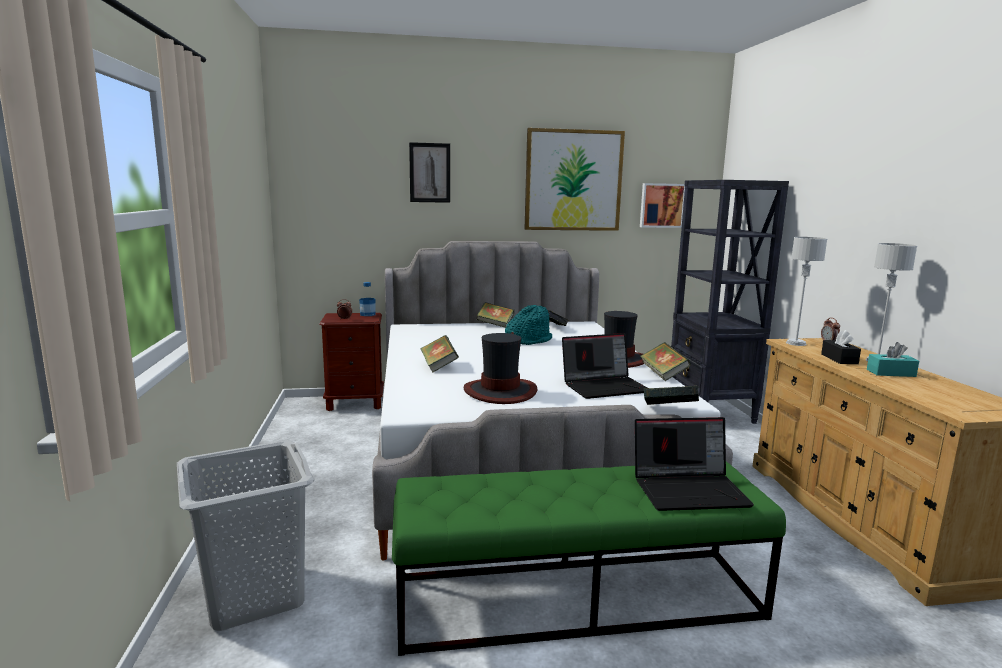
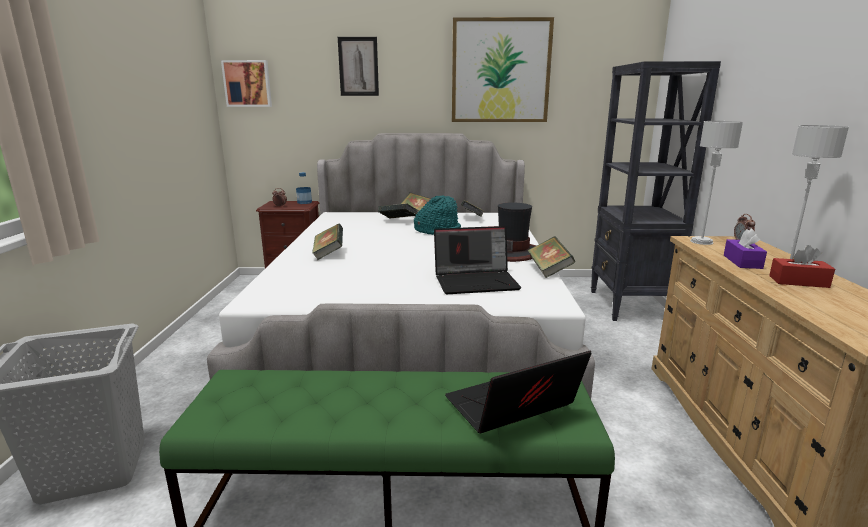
camera: 10 degrees right, 5 degrees up
hat [463,333,537,404] -> none
laptop [635,417,754,511] -> laptop turned 150 degrees clockwise [445,351,592,433]
picture [640,183,685,228] -> picture moved to [221,60,272,107]
book [644,386,699,405] -> book moved to [378,203,417,219]
black tissue box [821,330,861,364] -> purple tissue box [724,229,767,269]
turquoise tissue box [867,342,919,377] -> red tissue box [769,245,835,288]

